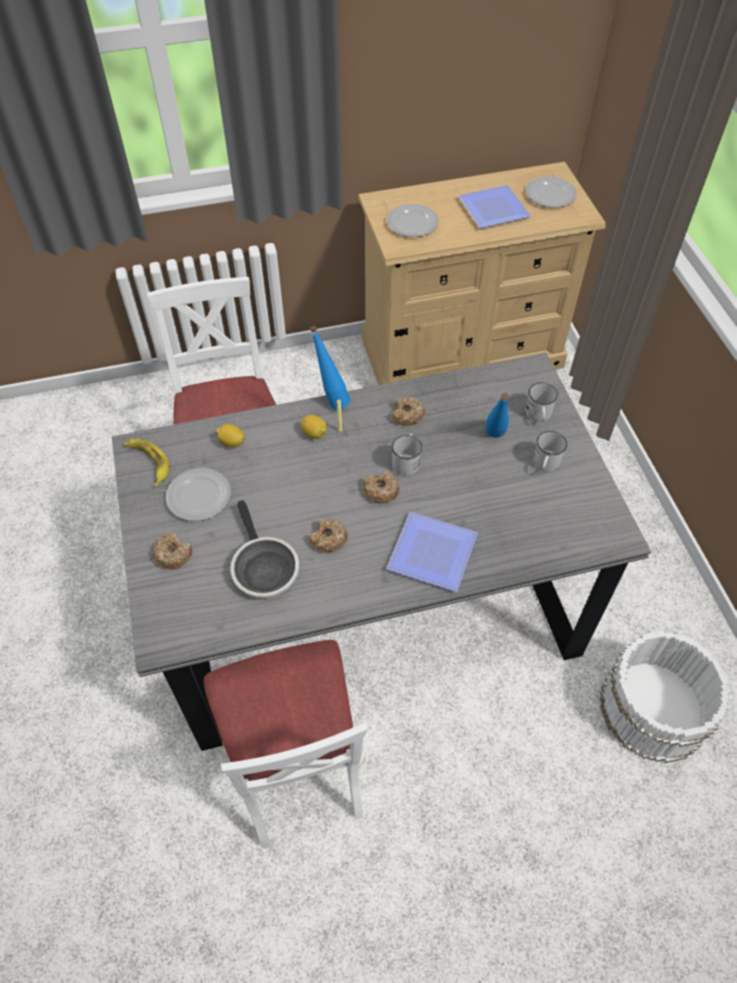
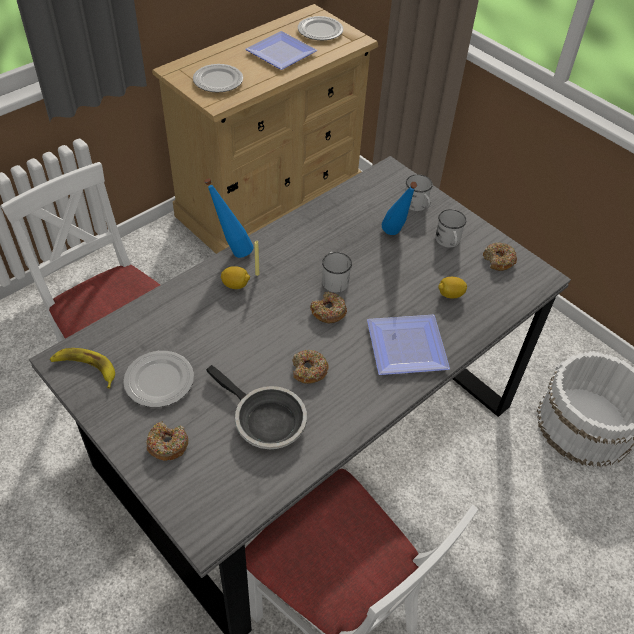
camera: 30 degrees left, 5 degrees down
lemon [216,424,245,447] -> lemon moved to [438,277,467,299]
donut [392,396,425,426] -> donut moved to [483,243,517,271]

